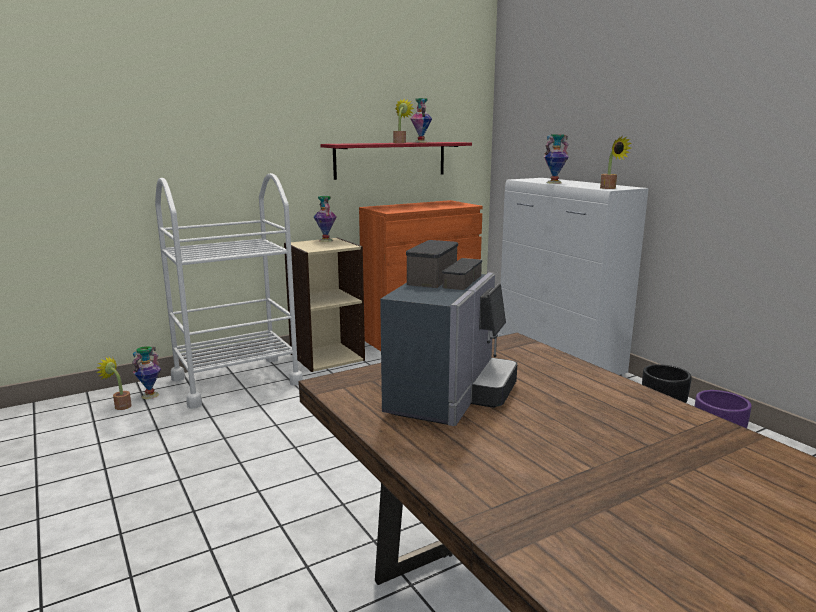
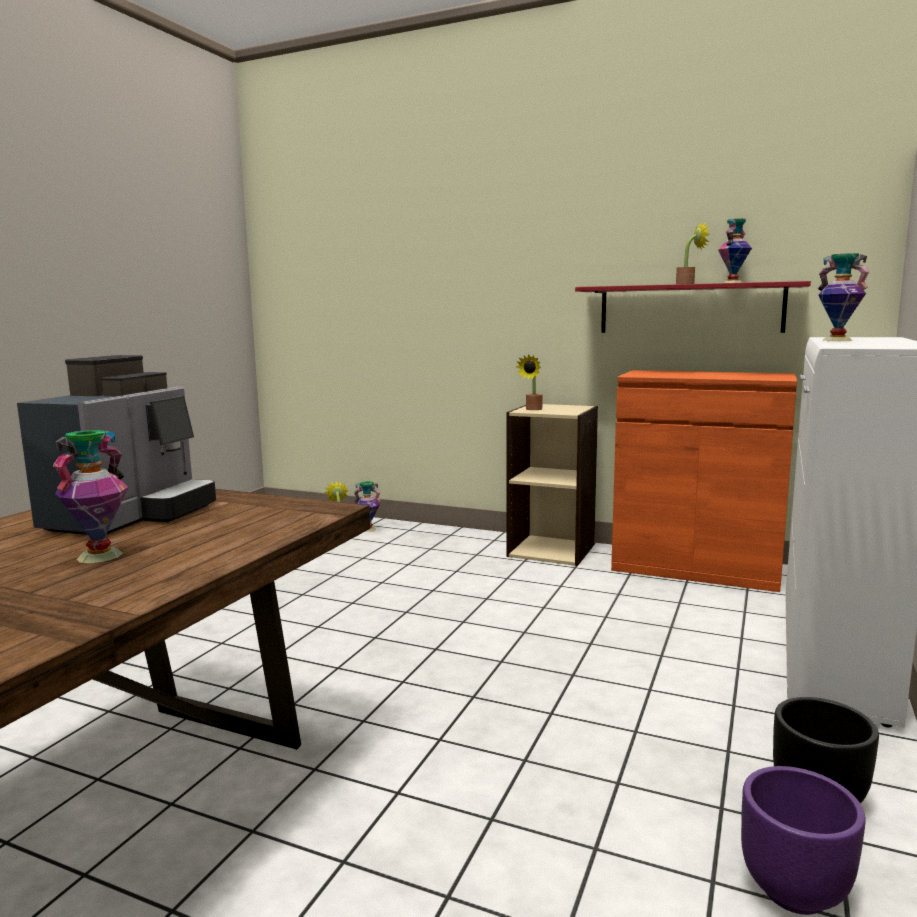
camera: 55 degrees right, 5 degrees down
white cart [155,173,303,409] -> none
vase [314,196,336,242] -> vase moved to [53,430,128,563]
coffee machine [380,240,517,426] -> coffee machine turned 60 degrees counterclockwise [17,355,216,535]
potted plant [600,137,631,189] -> potted plant moved to [516,354,542,410]

